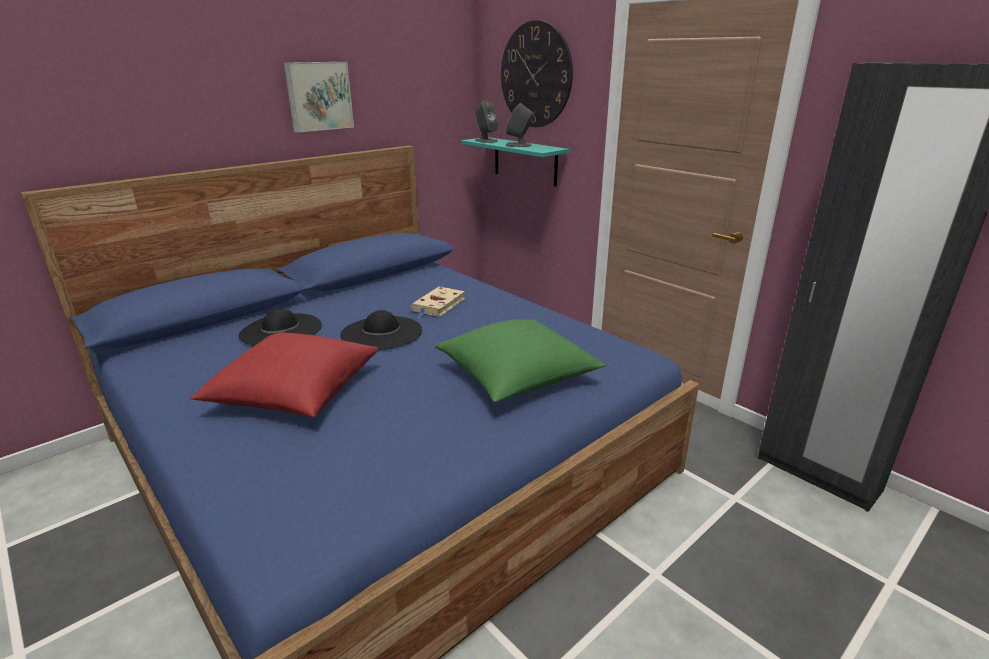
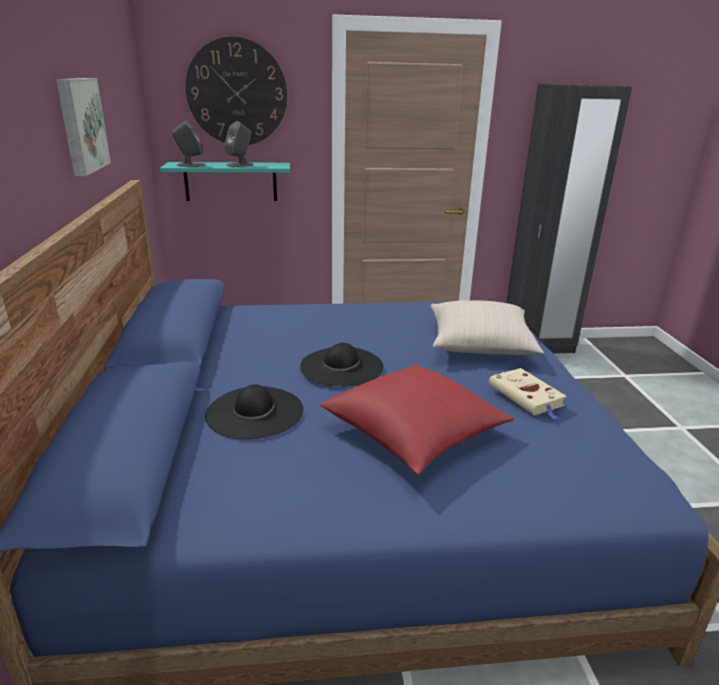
camera: 55 degrees left, 0 degrees up
beige book [411,287,465,318] -> beige book moved to [489,368,567,420]
green pillow [435,319,606,402] -> beige pillow [431,300,544,355]

